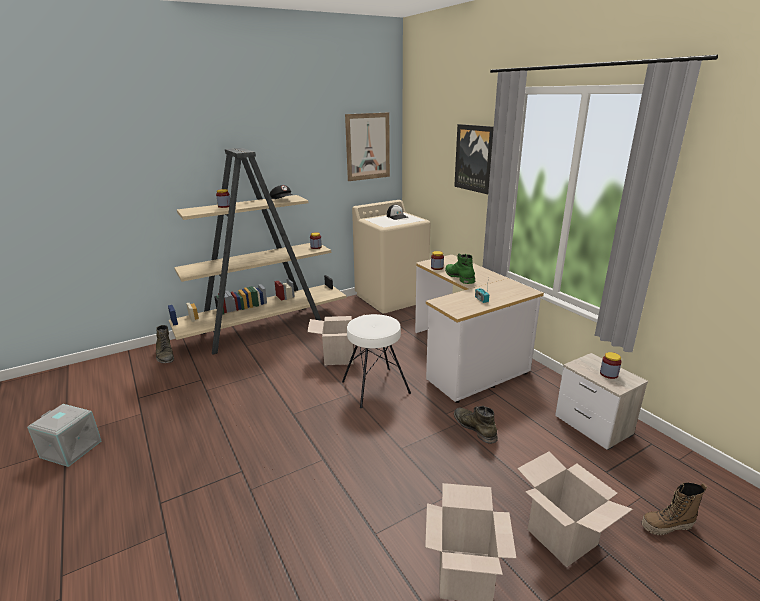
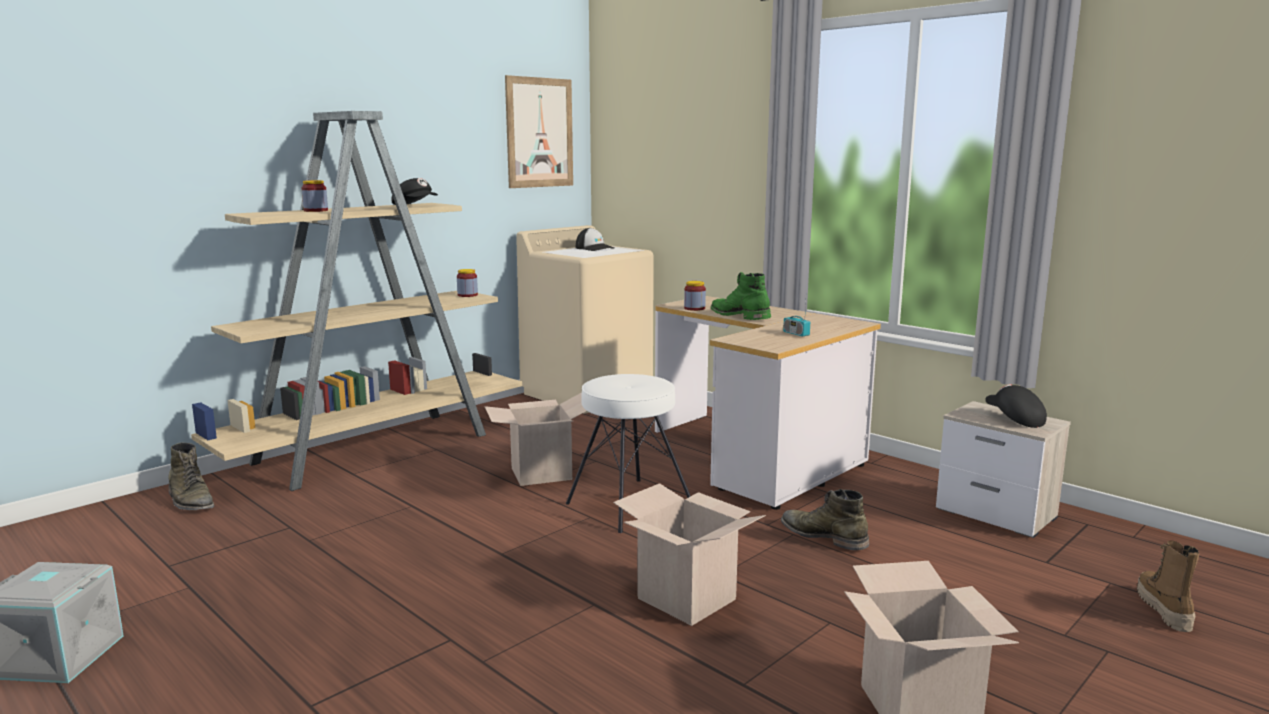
camera: 15 degrees left, 10 degrees down
picture [454,124,494,194] -> none
cardboard box [517,452,633,567] -> cardboard box moved to [613,483,766,626]
jar [600,352,622,379] -> black cap [985,384,1047,428]
boot [641,482,707,535] -> boot turned 120 degrees clockwise [1137,541,1199,632]

